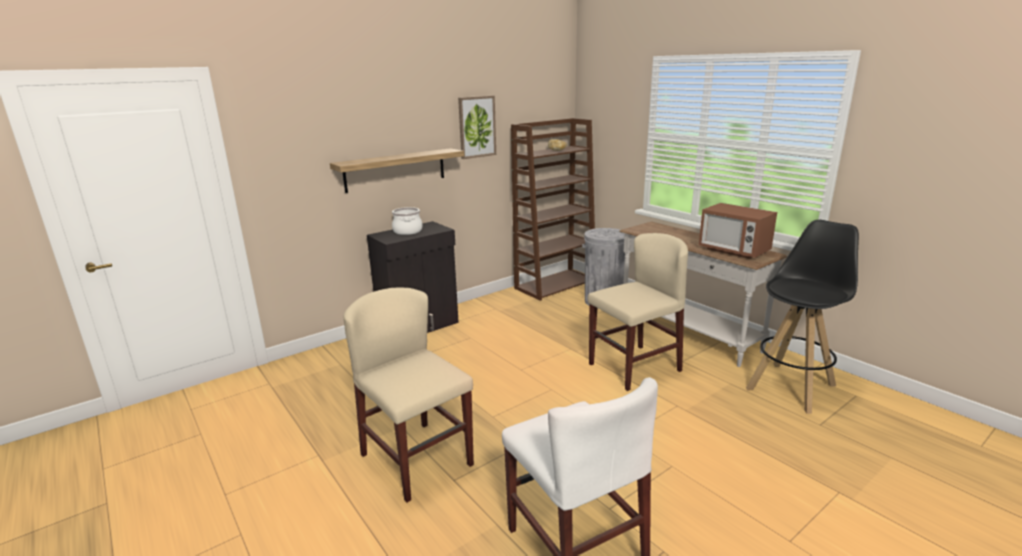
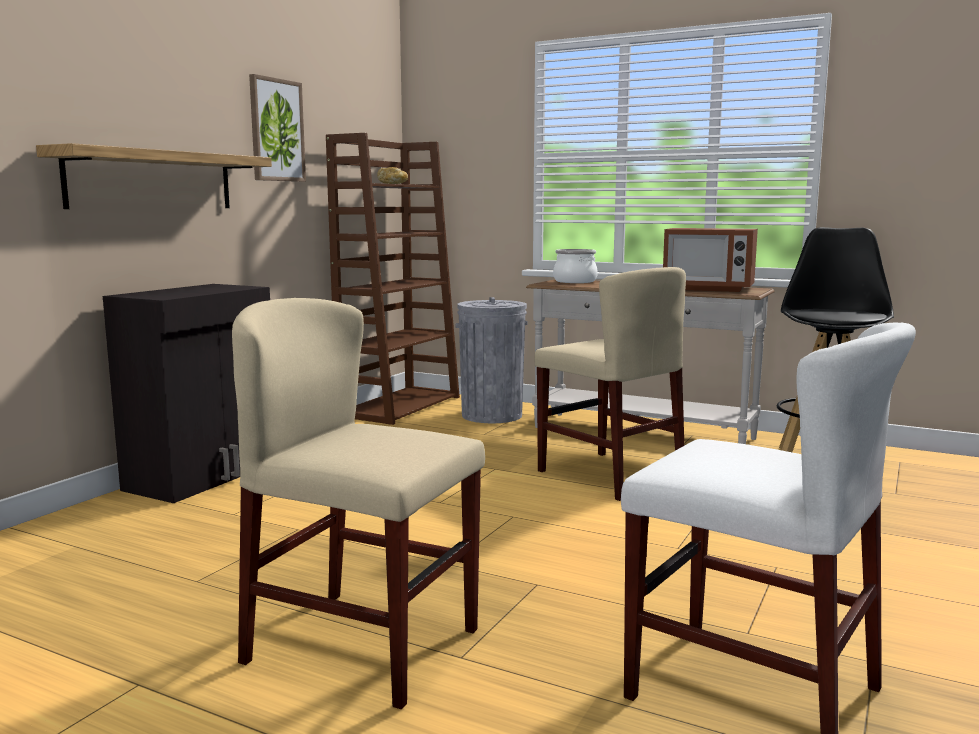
camera: 25 degrees left, 10 degrees down
cooking pot [392,207,423,235] -> cooking pot moved to [553,249,598,283]
beige chair [588,233,688,391] -> beige chair turned 105 degrees clockwise [534,267,686,501]

